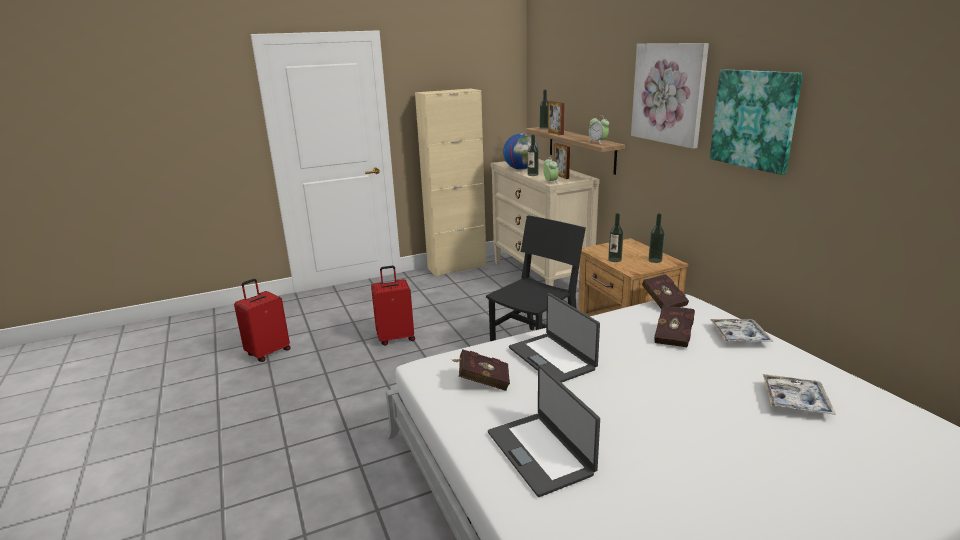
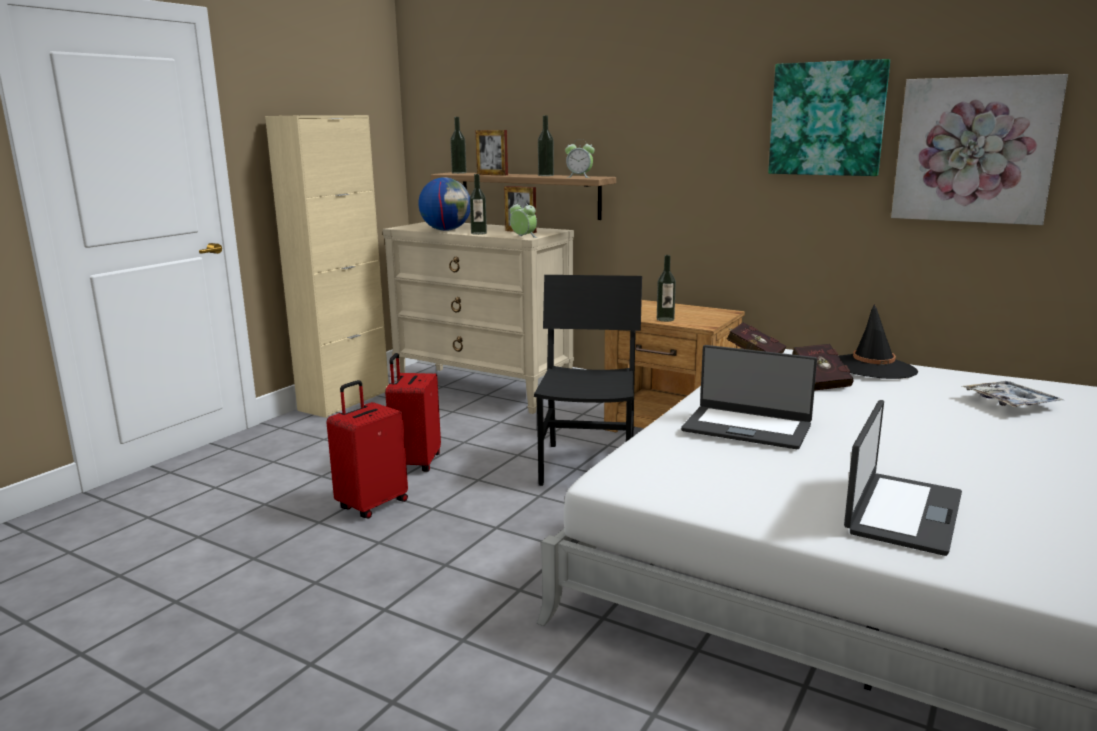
camera: 35 degrees left, 5 degrees down
red suitcase [234,279,290,362] -> red suitcase moved to [385,353,441,472]
red book [452,350,510,391] -> none
laptop [488,365,600,497] -> laptop turned 90 degrees counterclockwise [844,400,962,556]
picture [631,43,709,149] -> picture moved to [891,74,1068,225]
bottle [648,213,665,263] -> bottle moved to [538,116,554,176]
tray [710,319,774,342] -> black hat [838,304,918,379]

